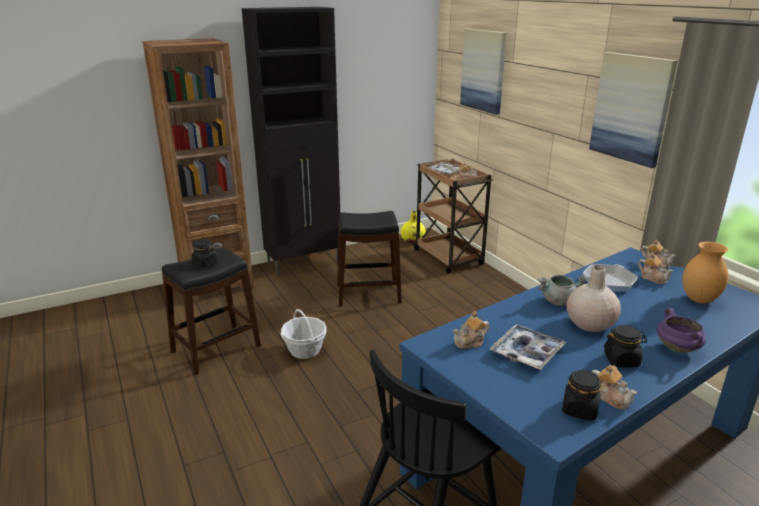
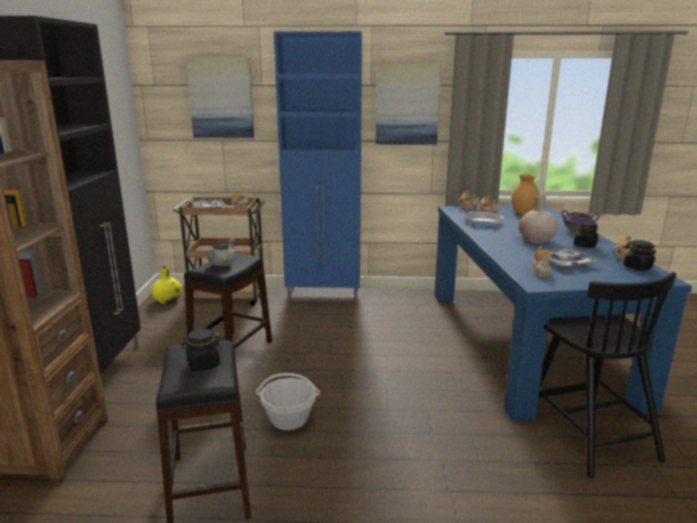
camera: 60 degrees left, 5 degrees down
grey cooking pot [538,275,588,306] -> grey cooking pot moved to [207,238,235,266]
none -> blue cabinet [274,31,362,303]

